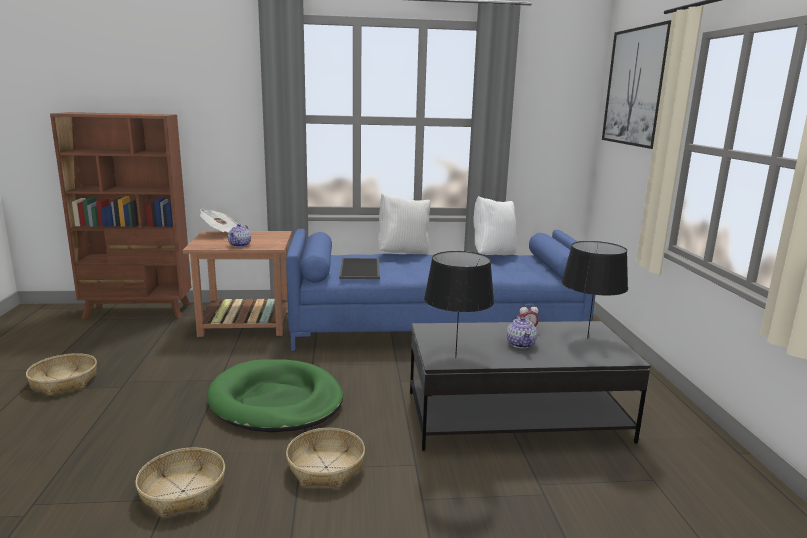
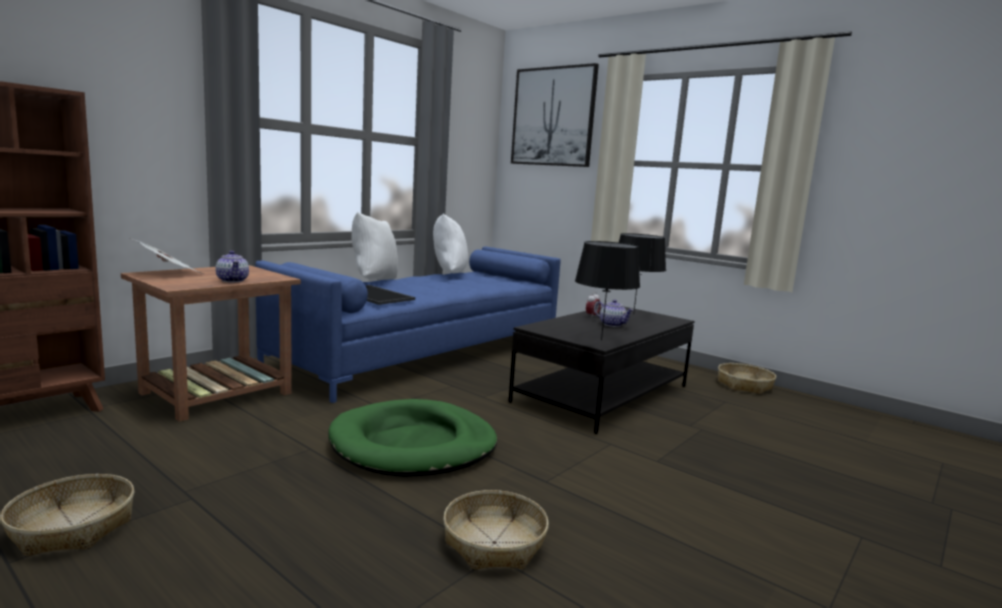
camera: 45 degrees left, 5 degrees down
basket [286,428,365,488] -> basket moved to [718,363,776,394]

